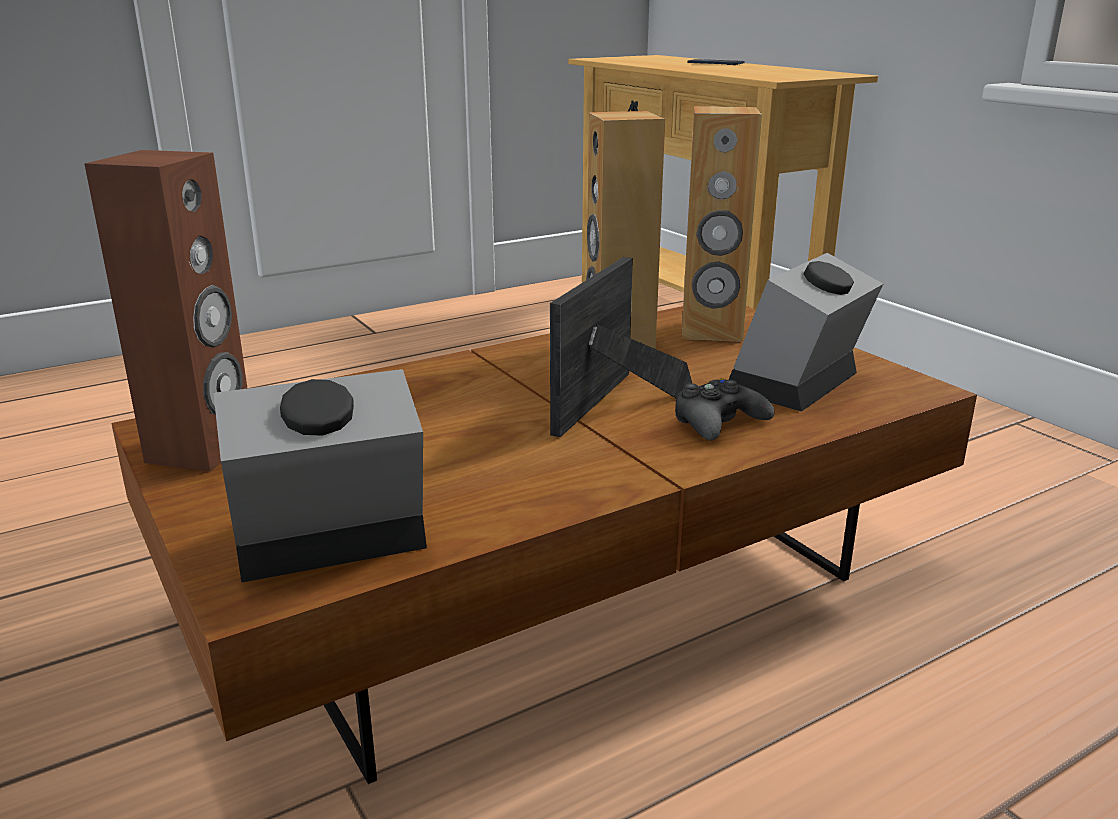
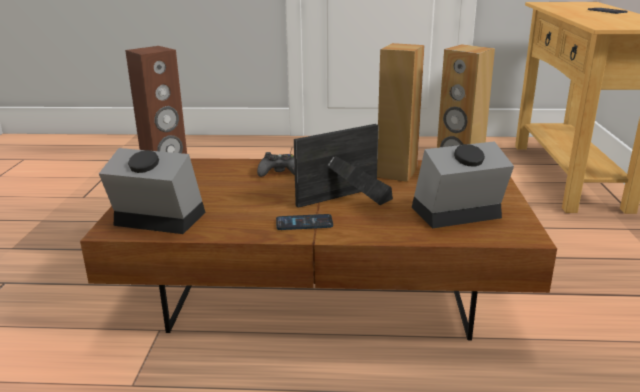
camera: 35 degrees right, 0 degrees up
black game controller [675,378,774,441] -> black game controller moved to [257,152,295,177]
none -> phone [276,214,333,230]

